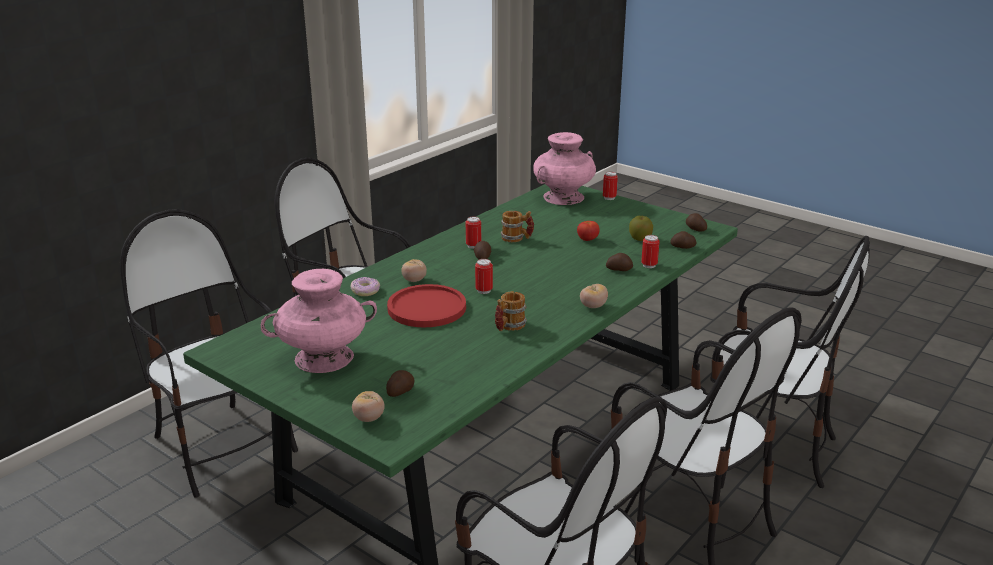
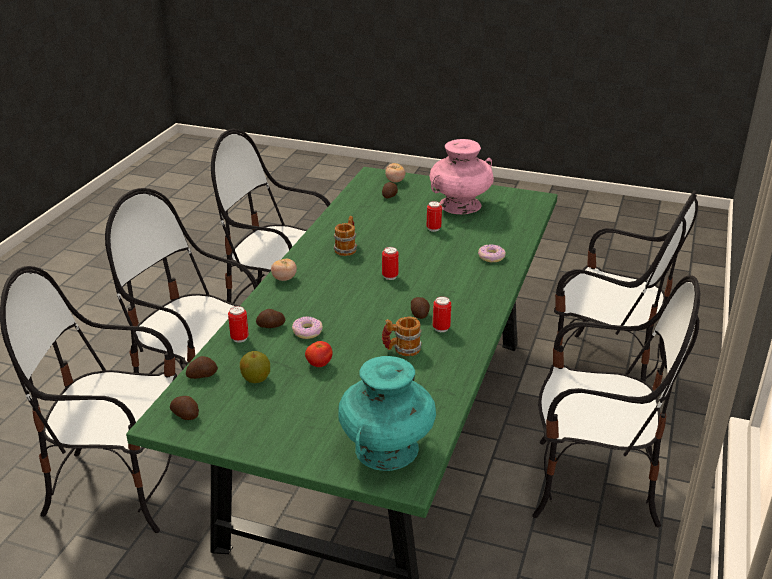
camera: 160 degrees right, 5 degrees up
red plate [387,284,466,327] -> none
tomato [401,259,427,282] -> none
pink vase [533,132,596,205] -> turquoise vase [338,356,436,471]
can [603,172,618,200] -> can moved to [427,201,442,232]
none -> donut [292,316,323,339]

